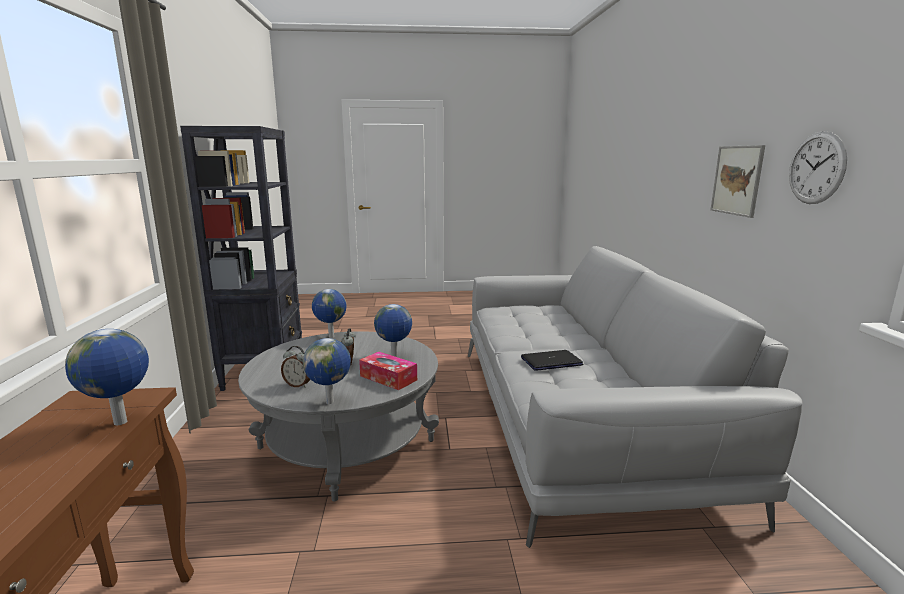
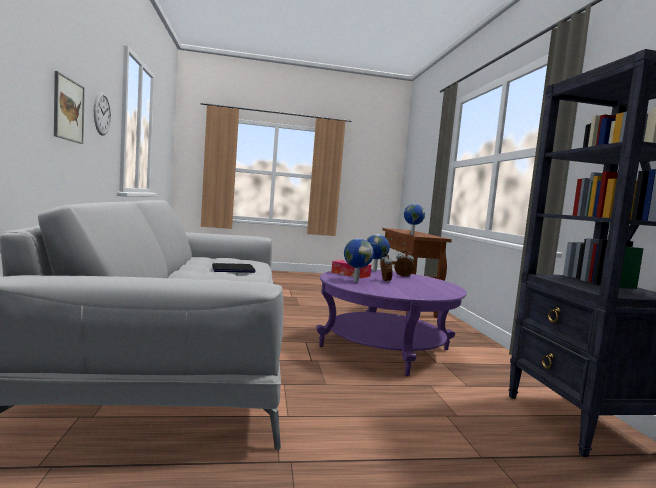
camera: 175 degrees right, 10 degrees down
grey coffee table [238,331,439,501] -> purple coffee table [316,270,467,376]
globe [312,289,347,338] -> none

